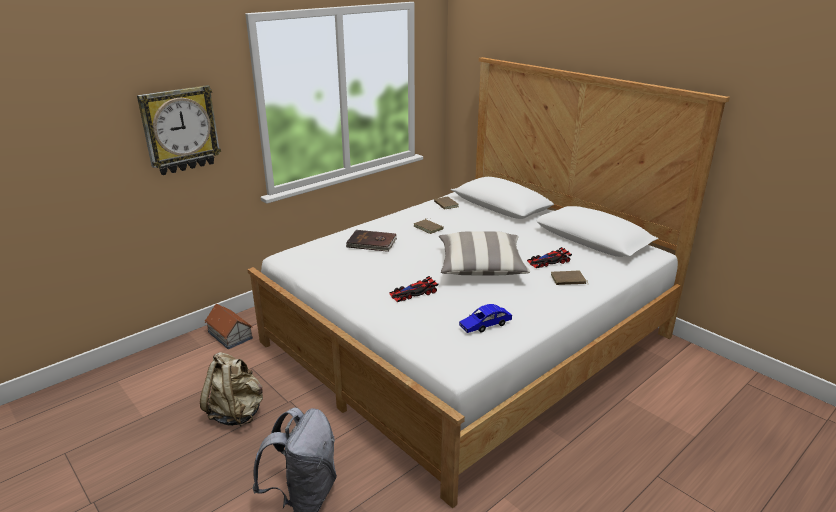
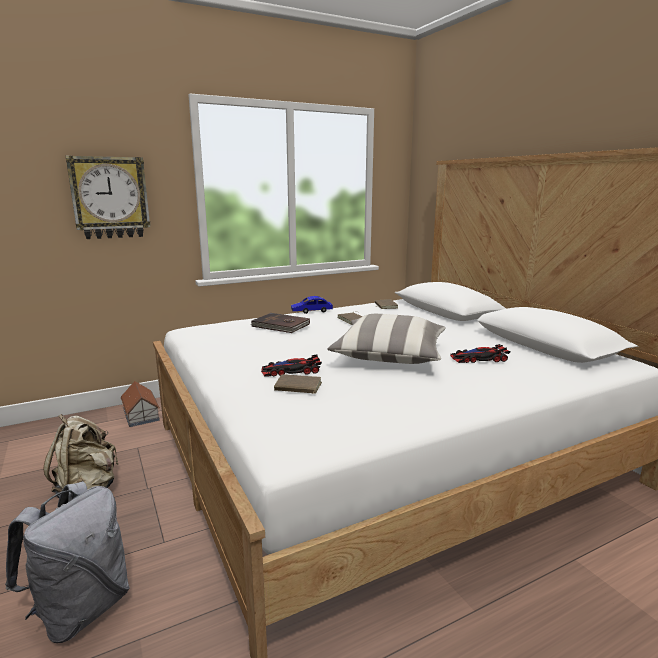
camera: 15 degrees right, 10 degrees down
blue toy car [459,304,512,333] -> blue toy car moved to [291,296,333,314]
brown book [551,271,586,285] -> brown book moved to [274,374,322,394]

